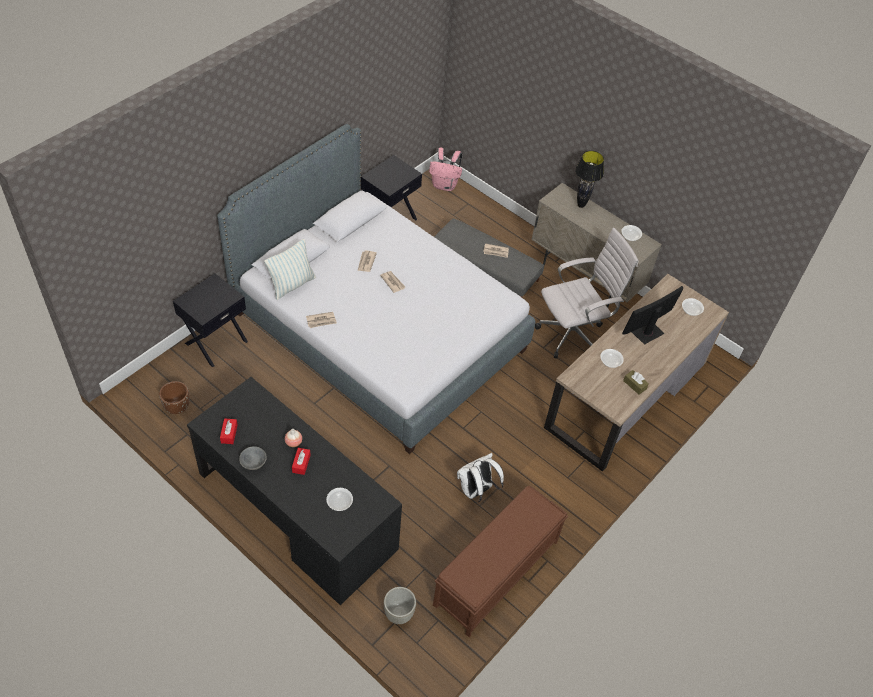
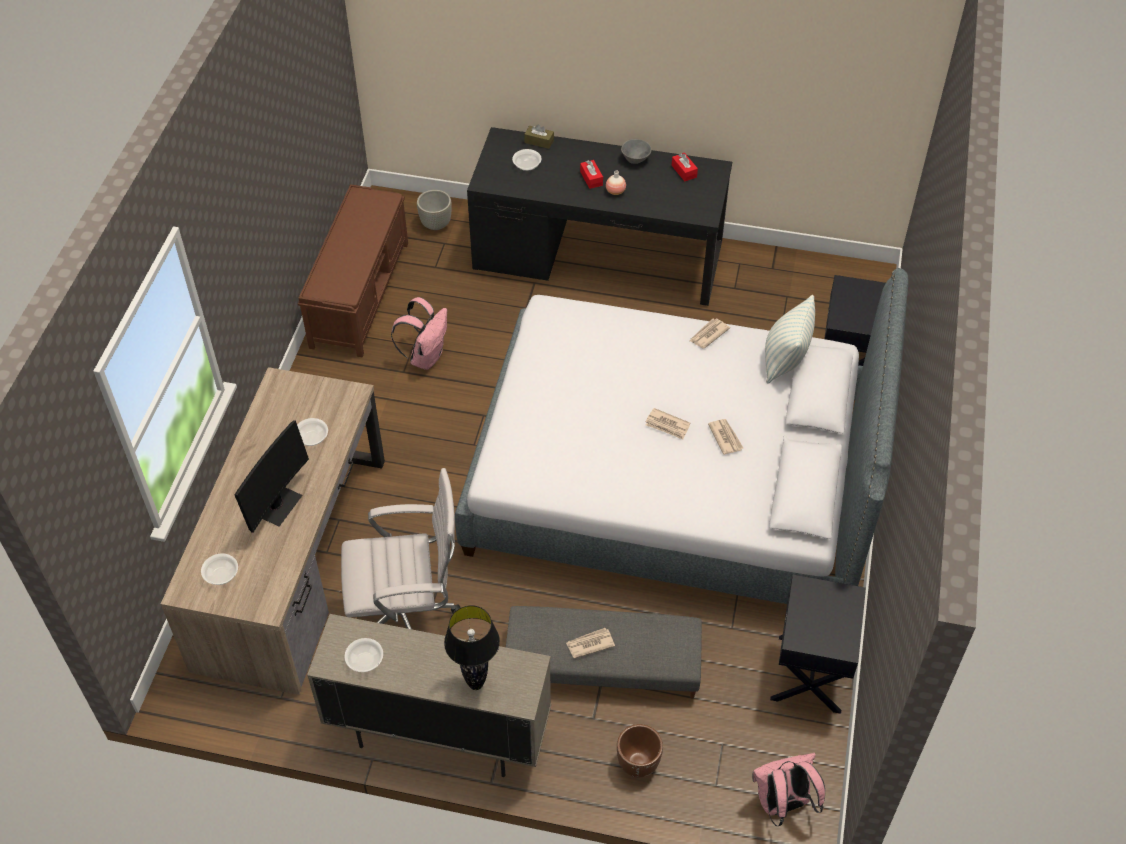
camera: 155 degrees right, 0 degrees up
brown planter [159,381,189,414] -> brown planter moved to [617,724,663,778]
white backpack [457,453,504,503] -> pink backpack [391,297,447,370]
white office chair [535,228,639,359] -> white office chair turned 135 degrees counterclockwise [341,468,461,629]
brown tissue box [623,370,649,395] -> brown tissue box moved to [524,124,554,149]

